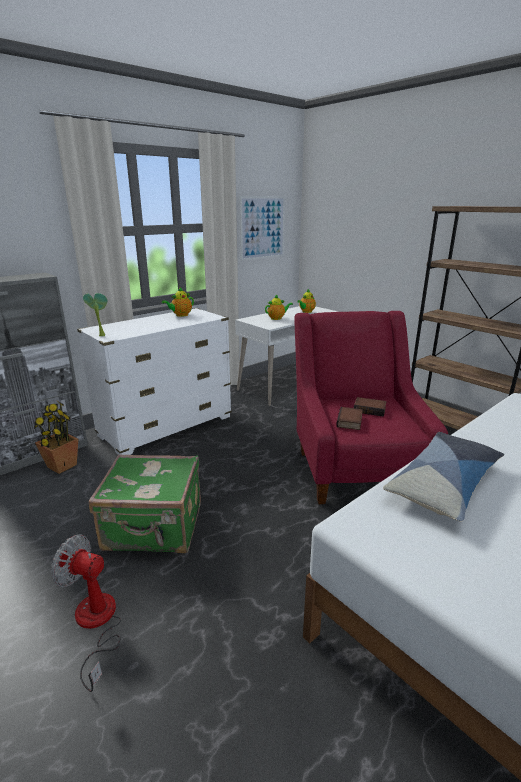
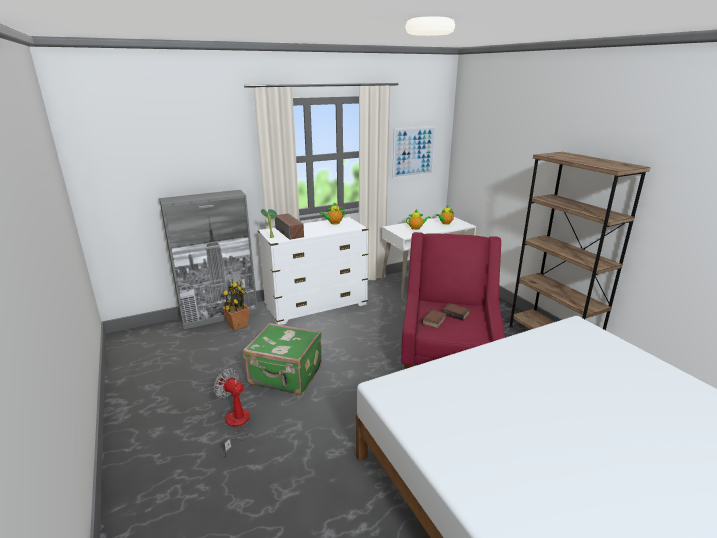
camera: 15 degrees right, 0 degrees up
pillow [383,432,504,521] -> none
none -> speaker [275,213,304,240]

